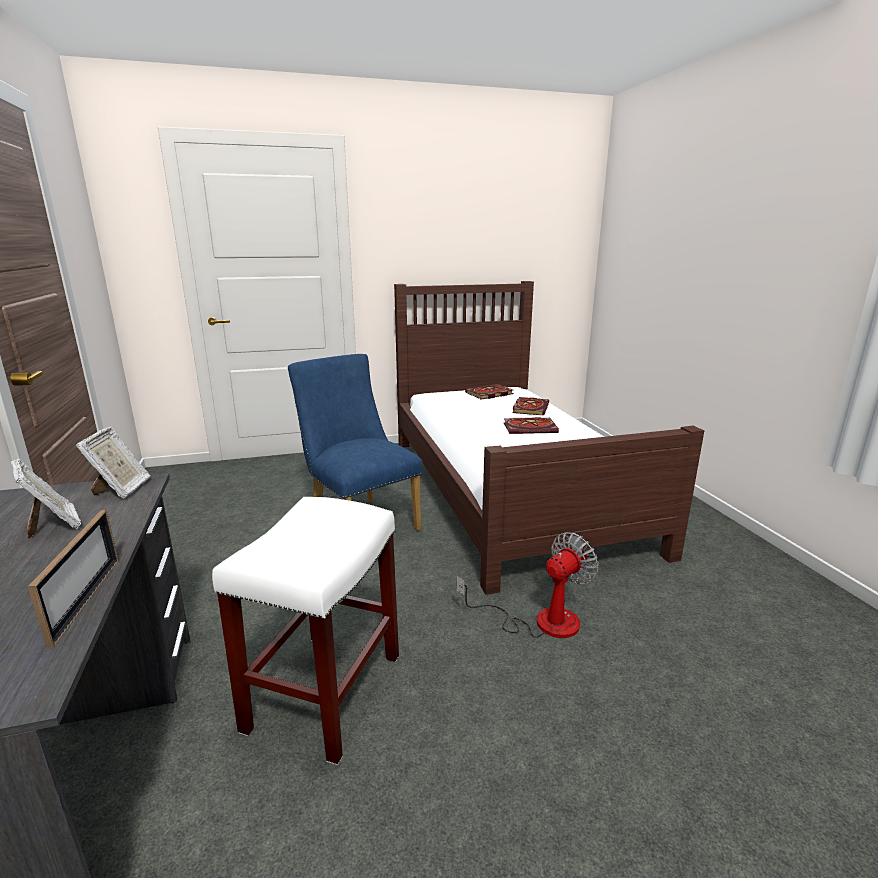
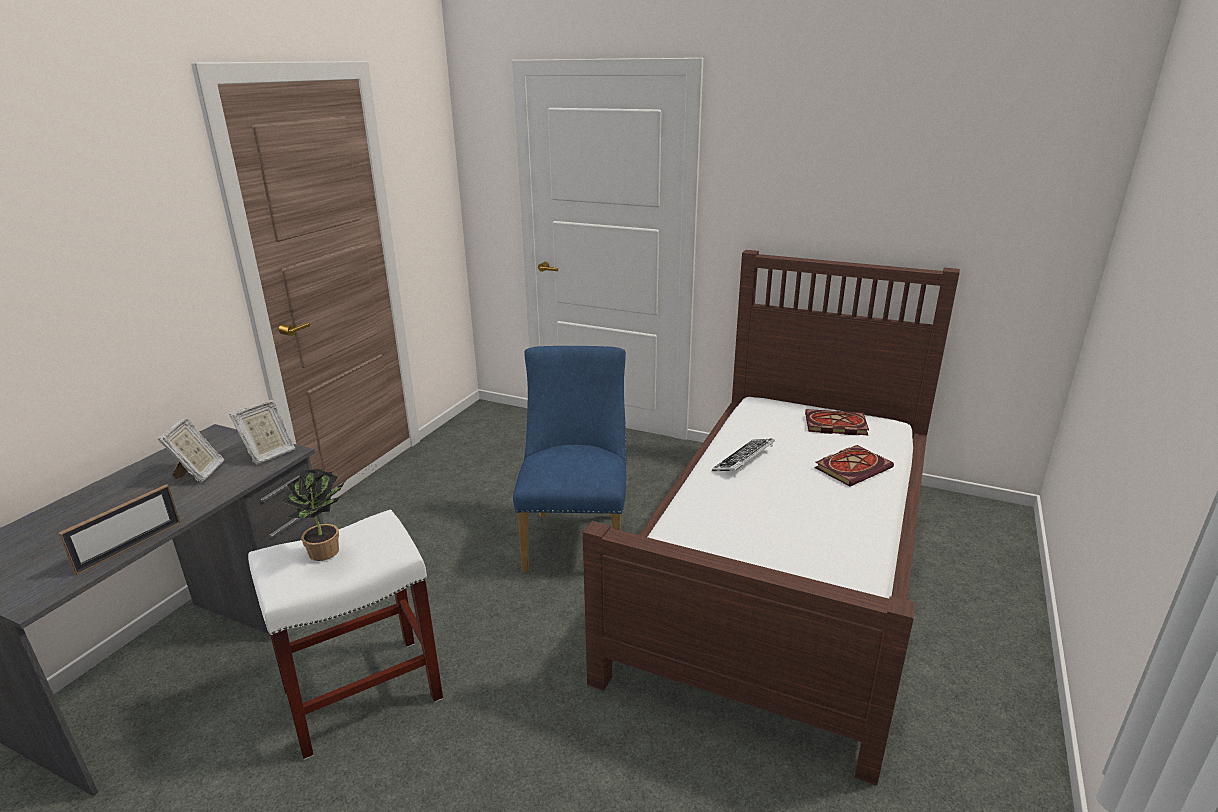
camera: 40 degrees right, 5 degrees up
fan [456,532,599,638] -> none
book [504,417,559,434] -> none
none -> potted plant [282,469,345,561]
none -> keyboard [712,438,775,471]

